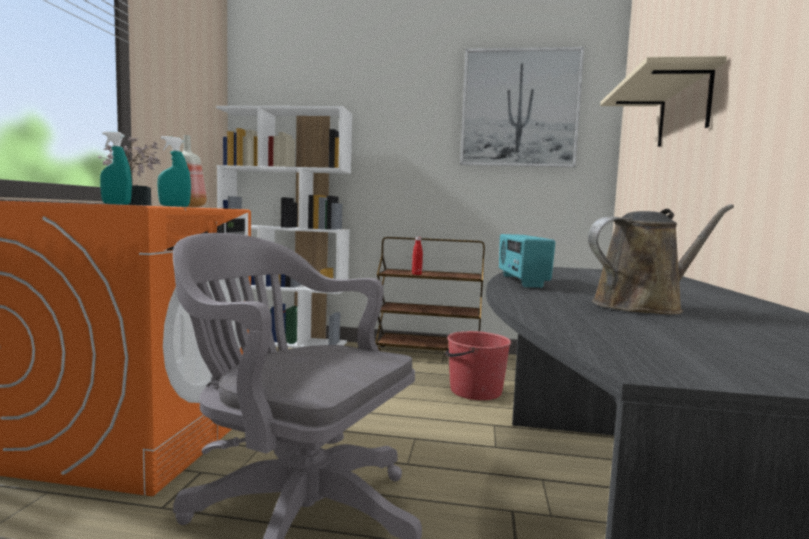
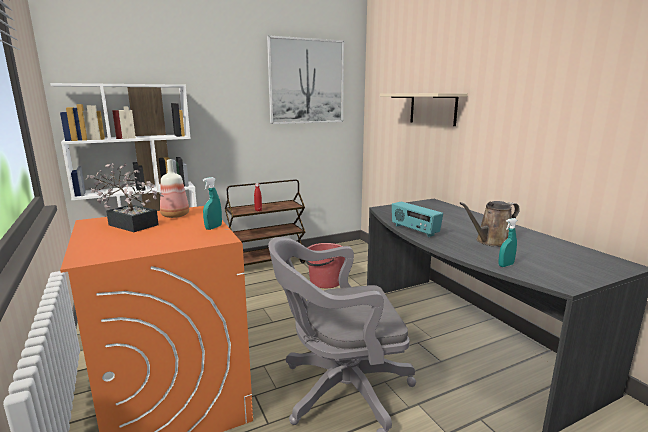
camera: 35 degrees left, 10 degrees up
turquoise spray bottle [100,131,132,205] -> turquoise spray bottle moved to [498,218,518,267]
brown watering can [588,204,734,314] -> brown watering can turned 150 degrees counterclockwise [459,201,520,246]

